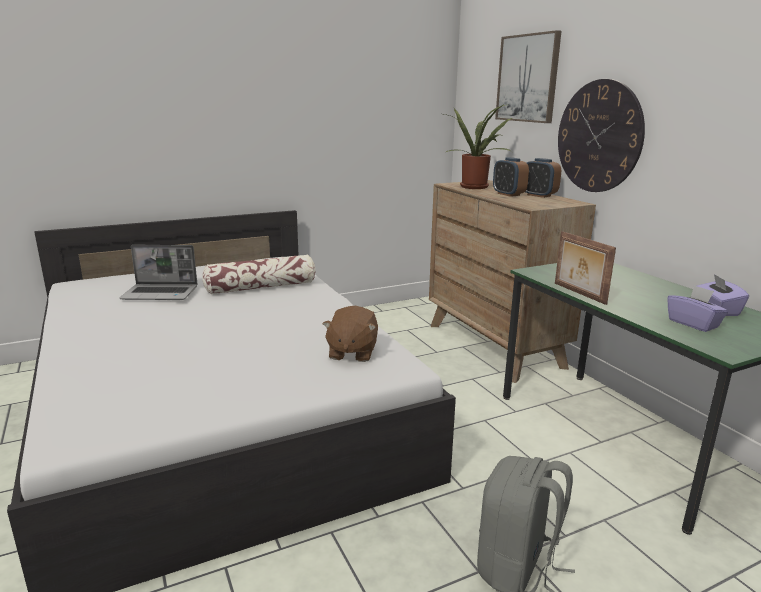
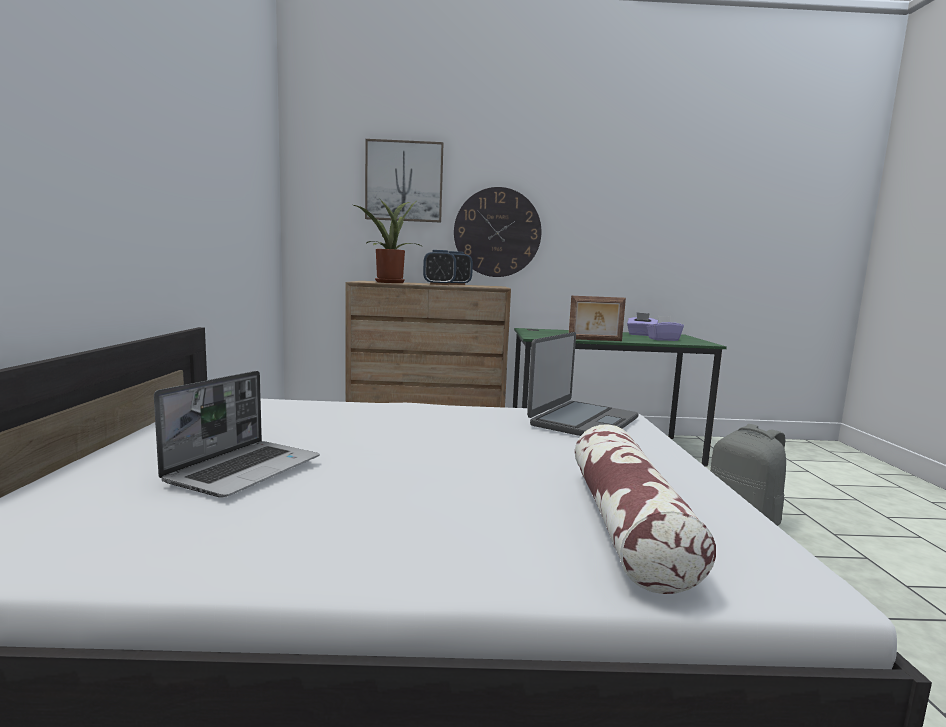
camera: 65 degrees left, 10 degrees down
pillow [202,255,316,294] -> pillow moved to [575,424,716,594]
brown plush toy [323,306,378,362] -> laptop [527,332,639,436]

